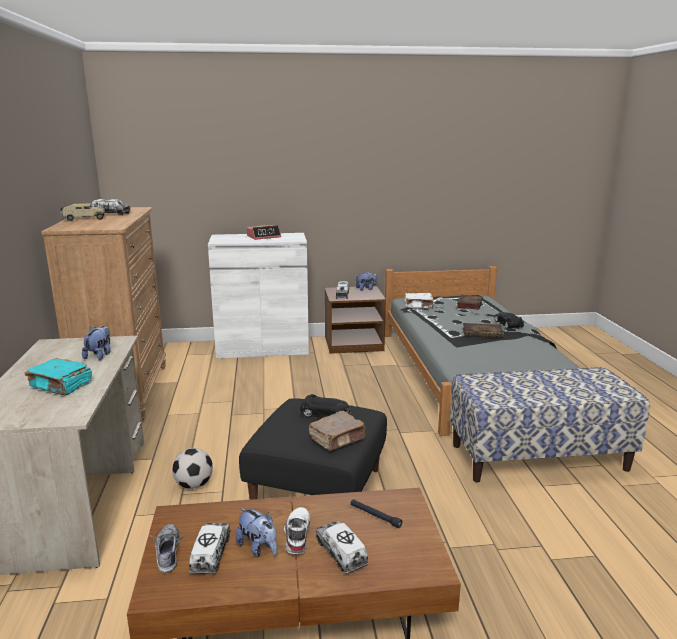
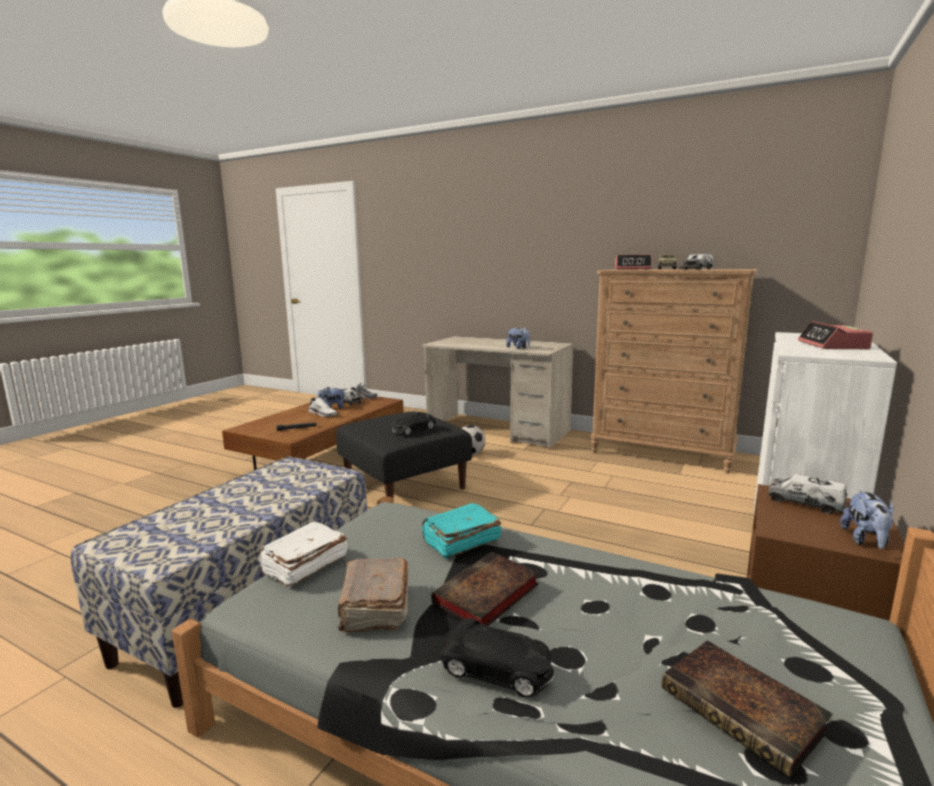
camera: 125 degrees right, 5 degrees down
turquoise book [25,358,92,396] -> turquoise book moved to [421,503,502,559]
brown book [309,411,366,450] -> brown book moved to [338,558,409,633]
toy truck [316,521,368,574] -> none
white book [405,293,434,309] -> white book moved to [257,522,348,588]
none -> alarm clock [615,255,652,270]

